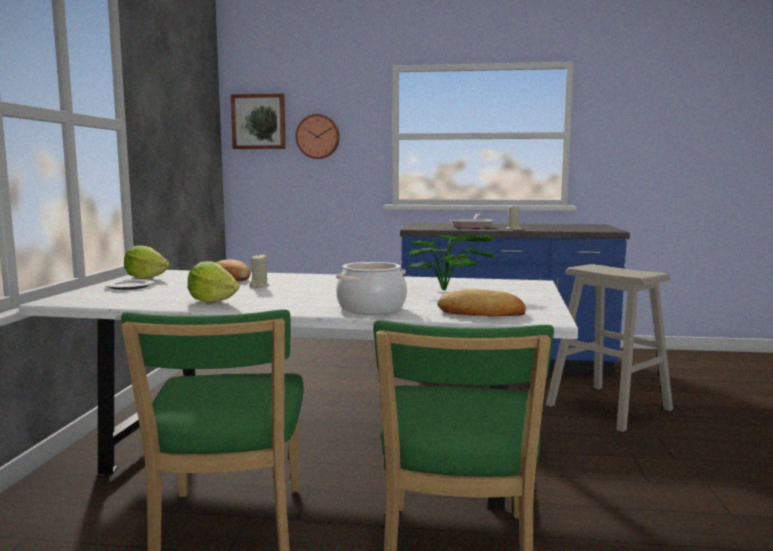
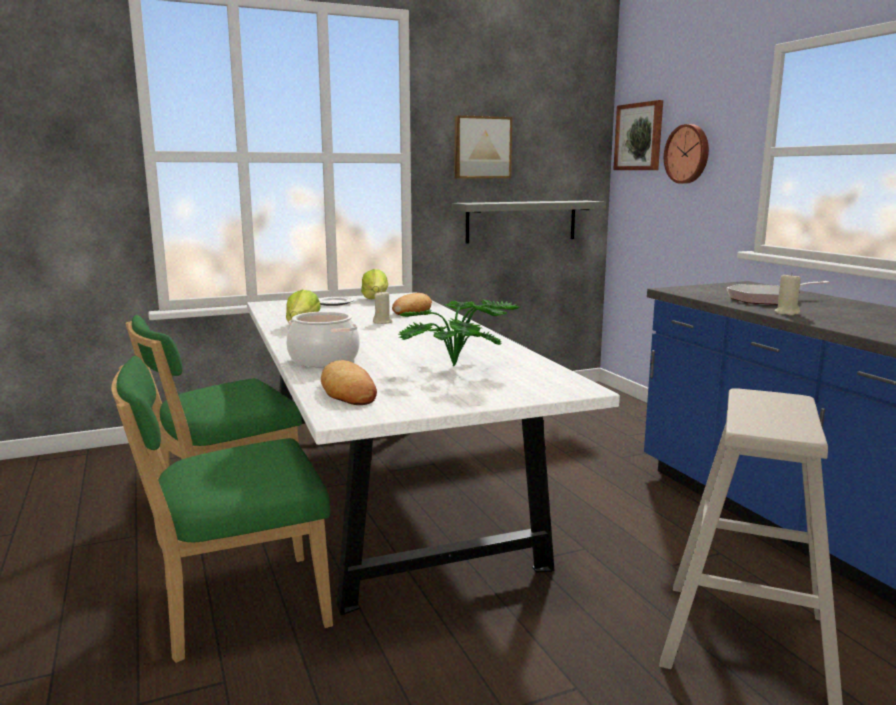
camera: 60 degrees right, 5 degrees up
none -> grey shelf [452,201,606,244]
none -> picture [455,115,512,179]

